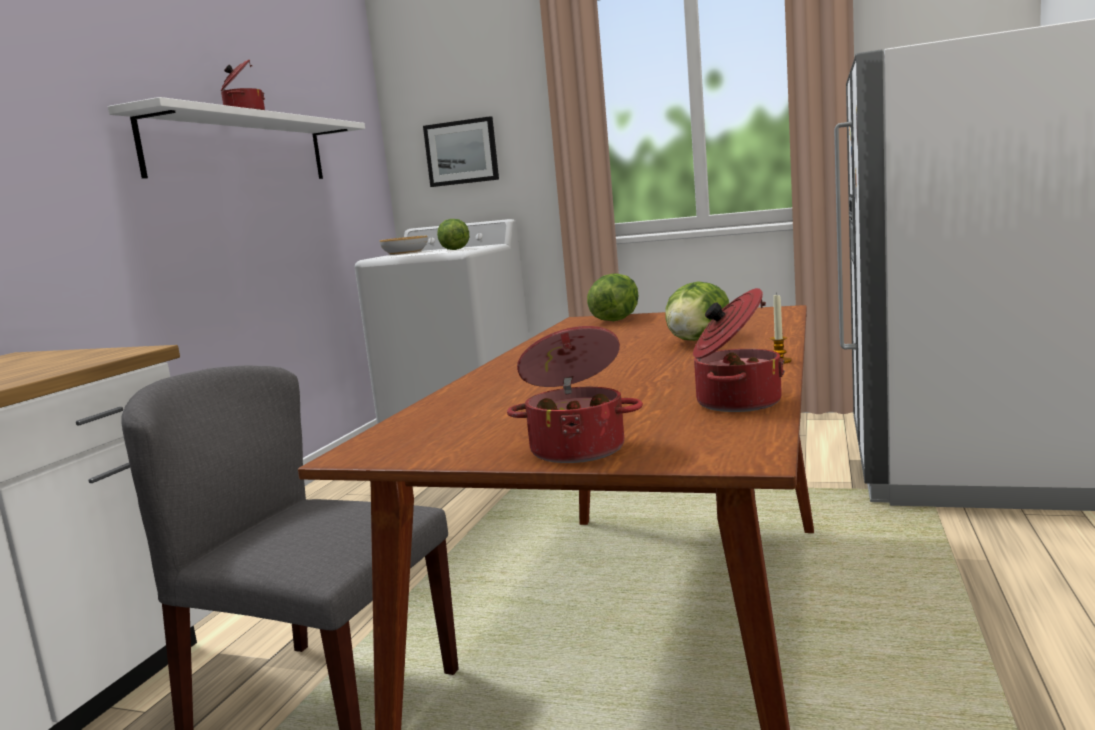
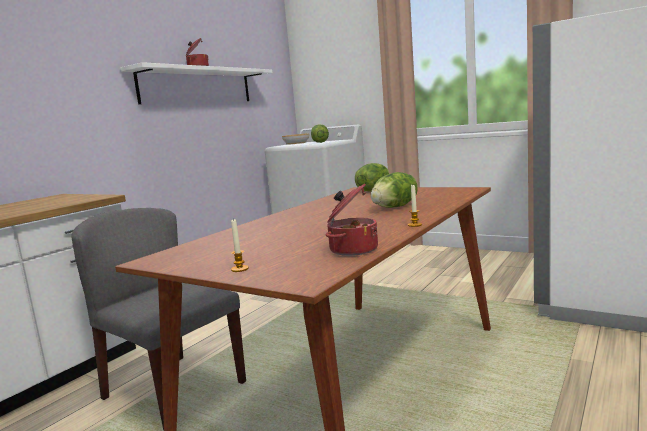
camera: 15 degrees right, 0 degrees up
picture [423,116,499,187] -> none
cooking pot [507,326,643,463] -> candle [231,218,249,272]

